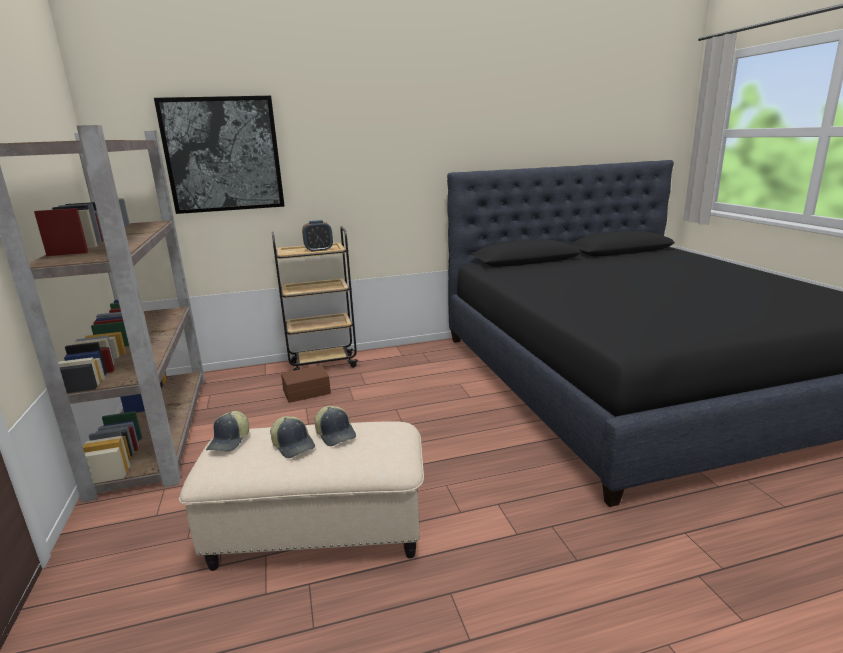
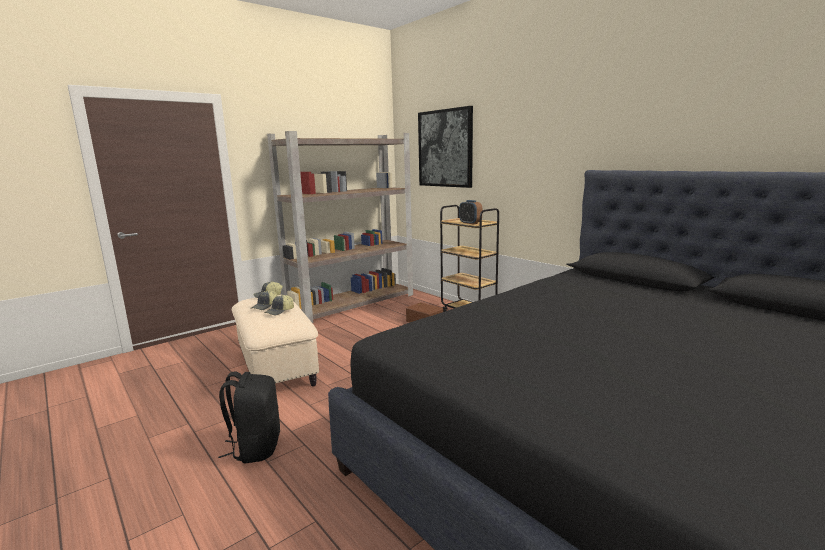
camera: 65 degrees right, 5 degrees down
none -> black backpack [218,371,280,464]

